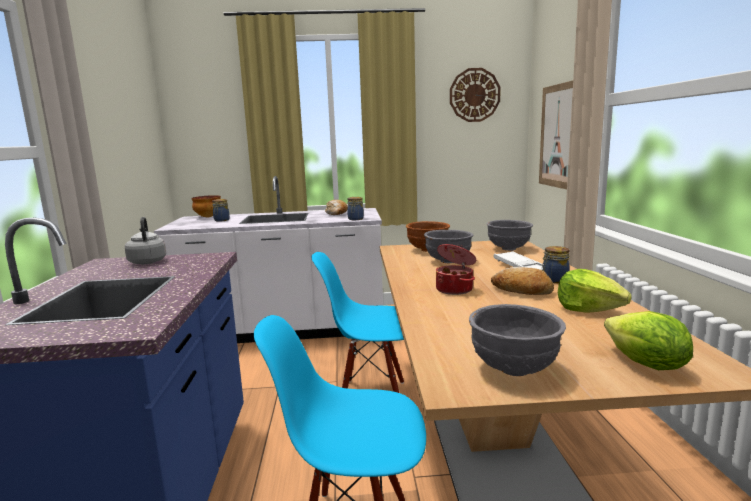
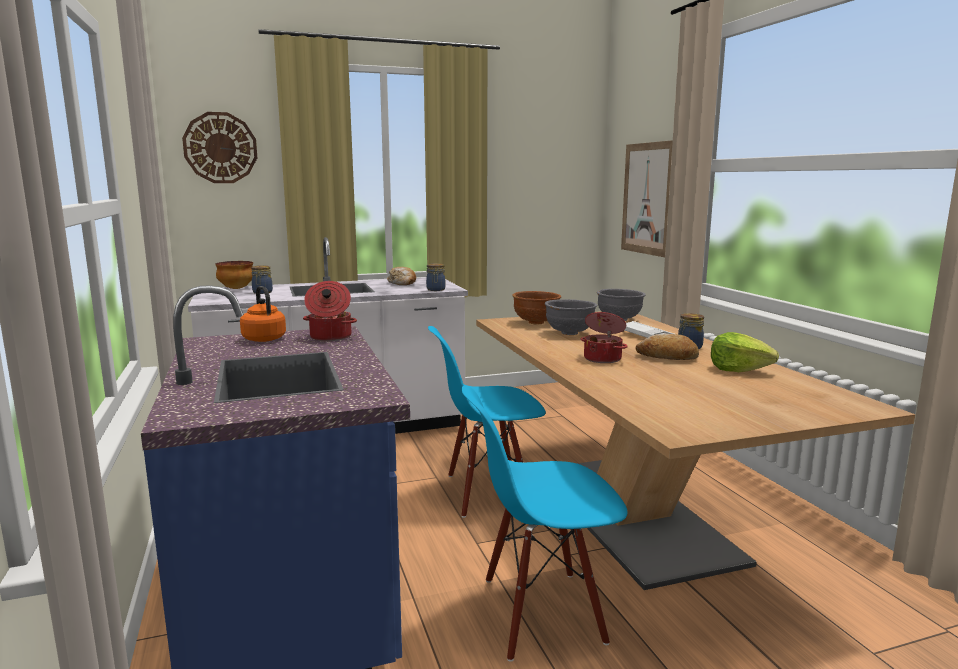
camera: 15 degrees left, 0 degrees up
grey kettle [125,217,166,264] -> orange kettle [240,286,286,342]
wall clock [450,68,501,122] -> wall clock moved to [182,112,257,183]
grey bowl [469,304,566,376] -> none
lettuce [604,311,693,370] -> none
none -> cooking pot [303,281,357,341]

